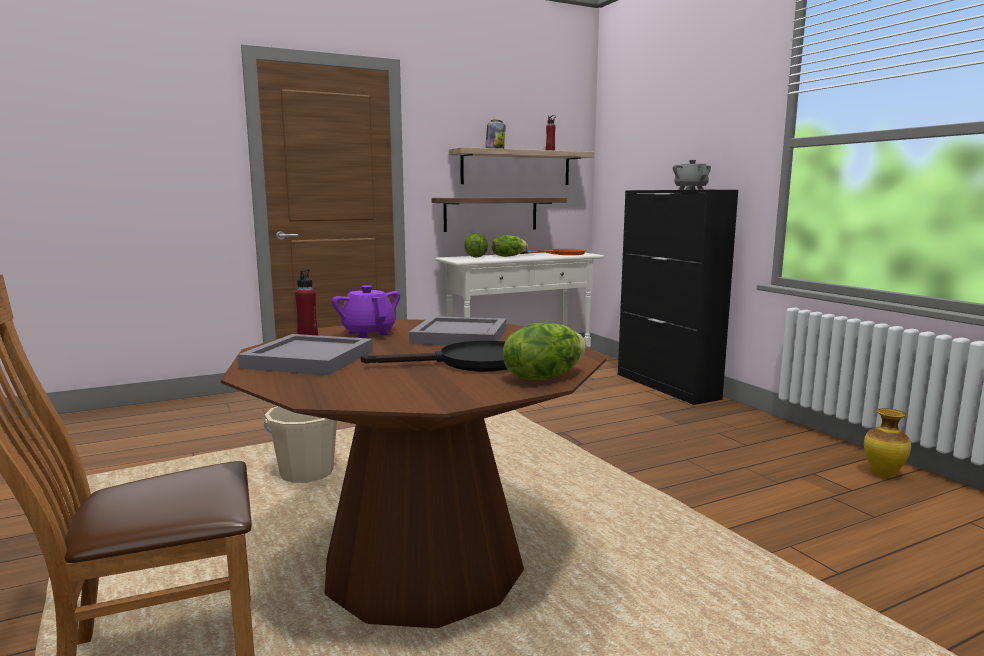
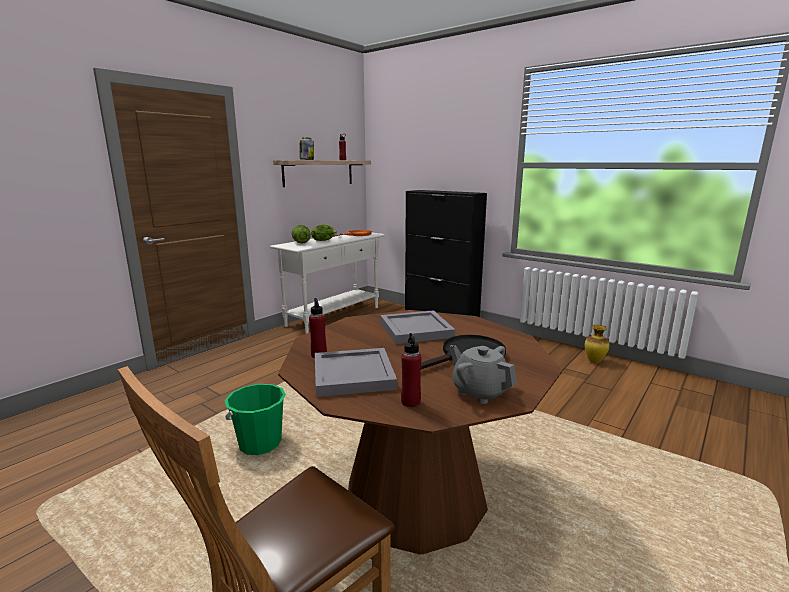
camera: 25 degrees left, 5 degrees up
beige bucket [264,406,337,483] -> green bucket [225,384,286,455]
purple teapot [332,285,400,338] -> none
shelf [432,198,567,232] -> none
lettuce [503,323,586,380] -> none
grey teapot [673,160,711,190] -> grey teapot moved to [449,345,517,404]
none -> red bottle [401,333,422,407]

